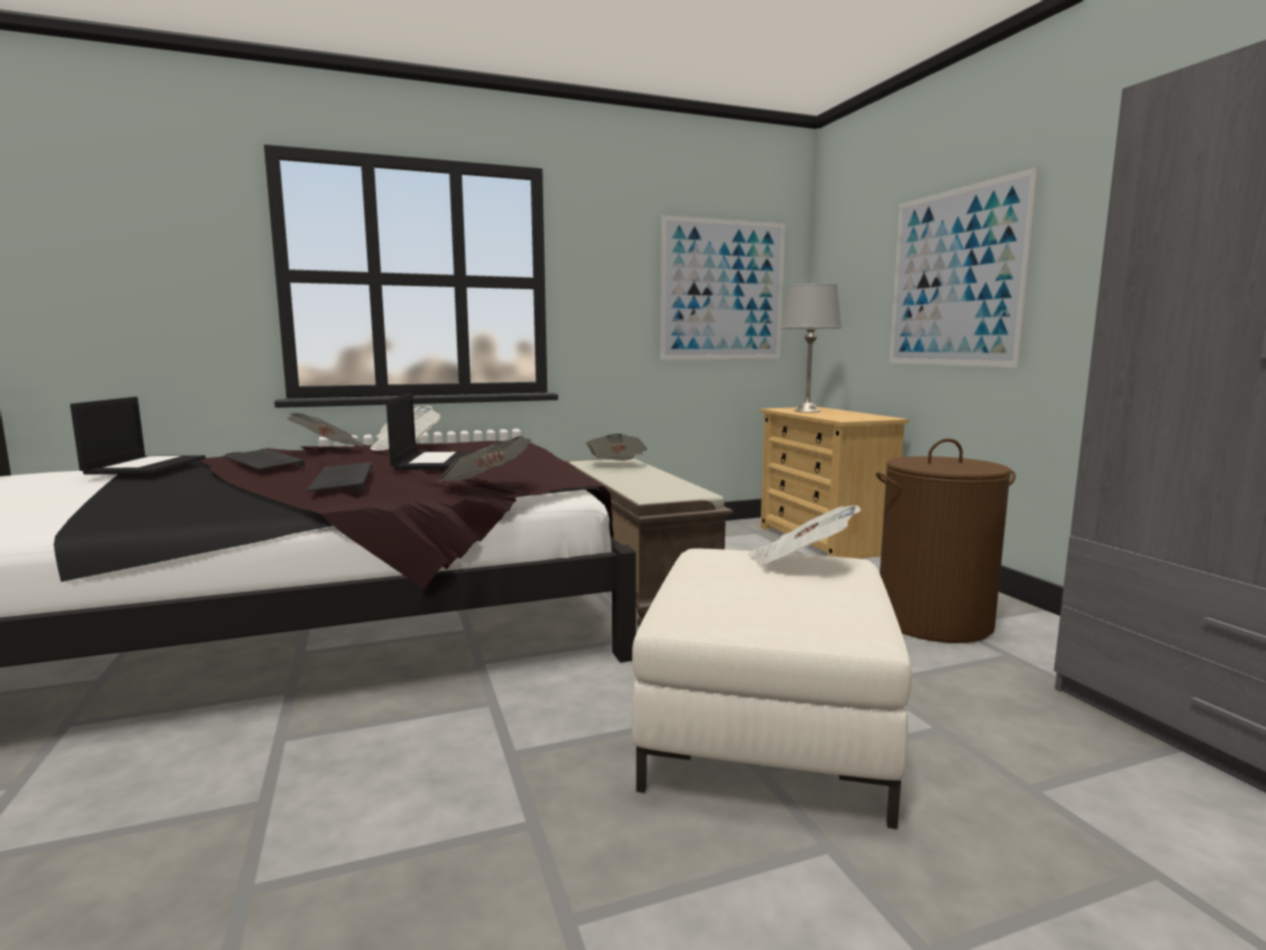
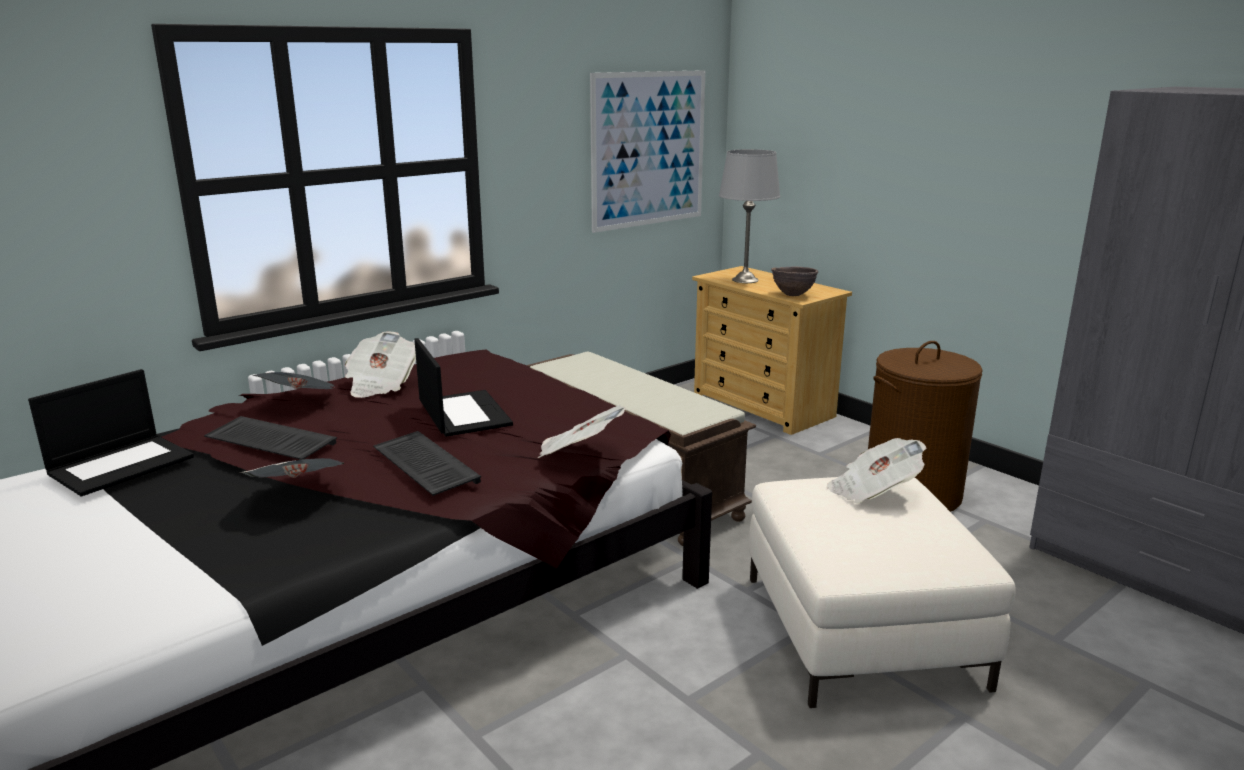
camera: 20 degrees left, 10 degrees up
laptop [70,397,206,474] -> laptop turned 60 degrees clockwise [28,369,194,496]
newspaper [586,434,647,461] -> newspaper moved to [239,458,344,478]
picture [889,167,1039,368] -> none
none -> brown bowl [771,266,818,296]

